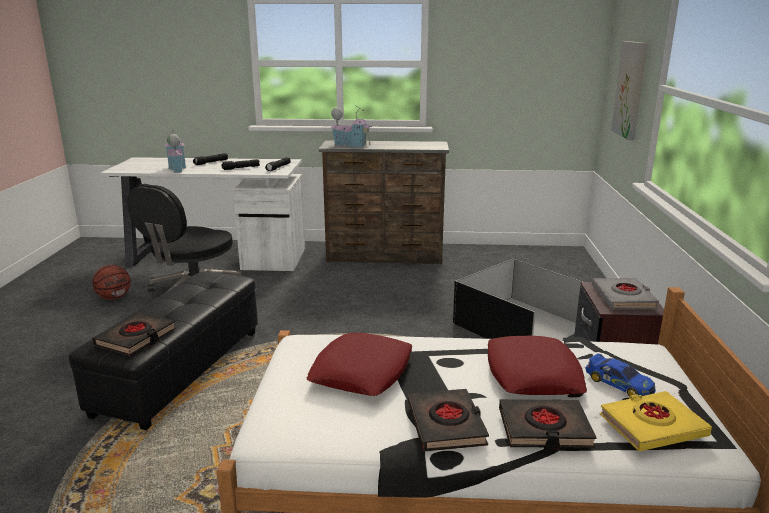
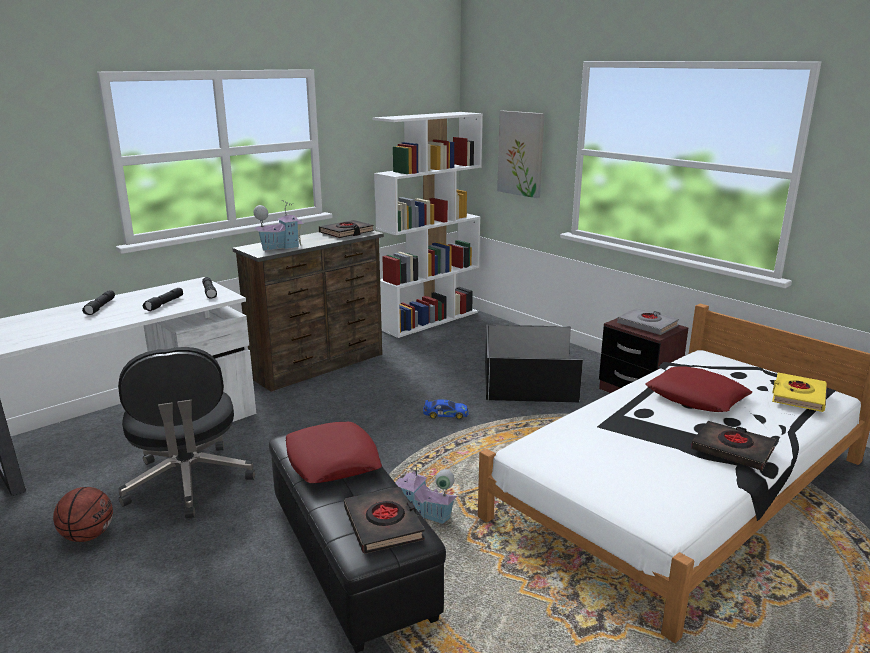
camera: 45 degrees left, 0 degrees up
toy house [165,129,186,173] -> toy house moved to [396,460,457,524]
red pillow [306,333,413,396] -> red pillow moved to [285,422,382,483]
black book [499,399,597,450] -> black book moved to [319,220,374,238]
toy car [585,353,656,397] -> toy car moved to [423,399,469,419]
none -> white bookcase [372,112,483,338]

